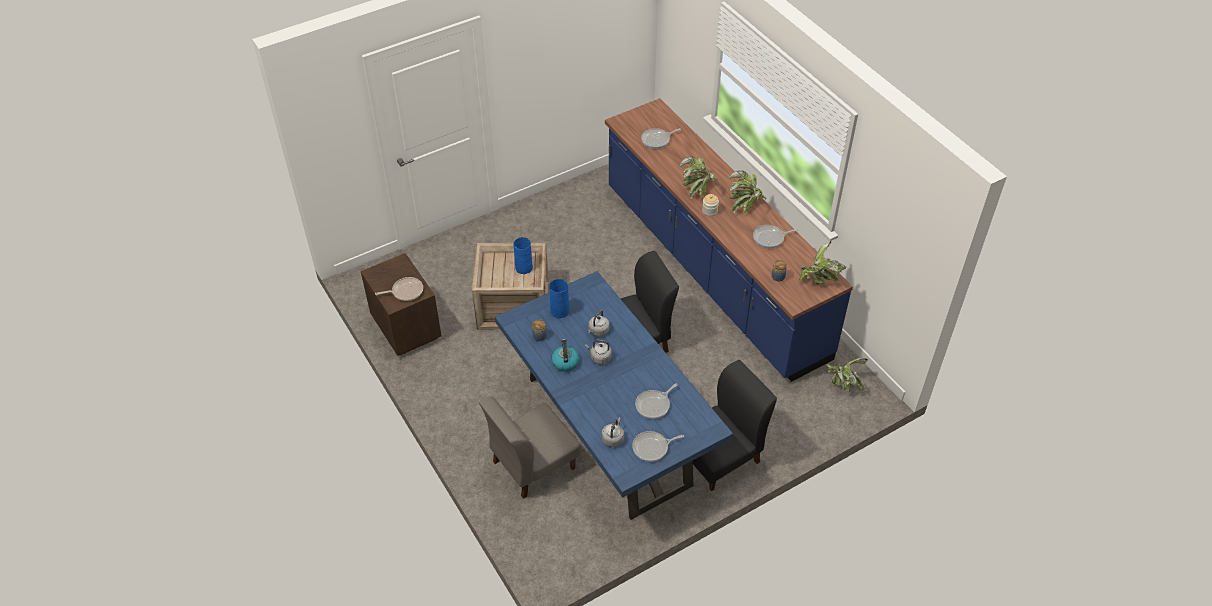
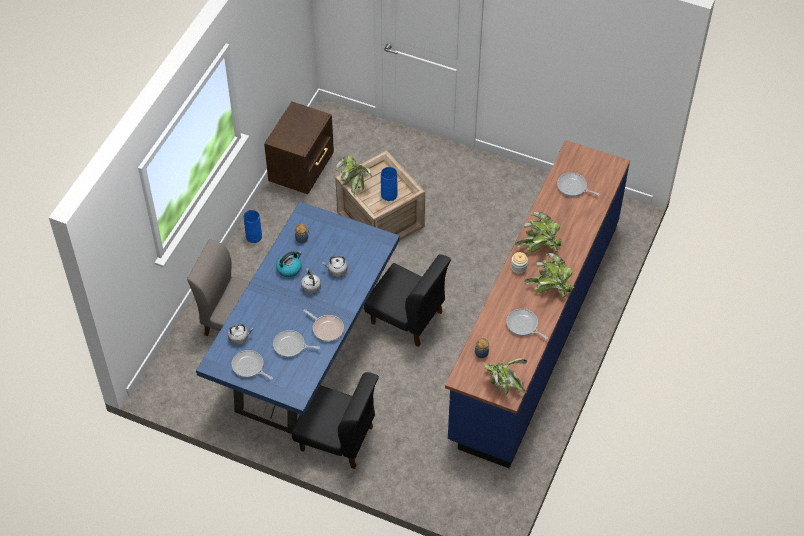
camera: 55 degrees right, 5 degrees up
frying pan [375,277,423,301] -> frying pan moved to [304,309,344,342]
blue vase [549,279,569,319] -> blue vase moved to [244,210,262,243]
potted plant [825,358,868,393] -> potted plant moved to [336,155,372,196]

